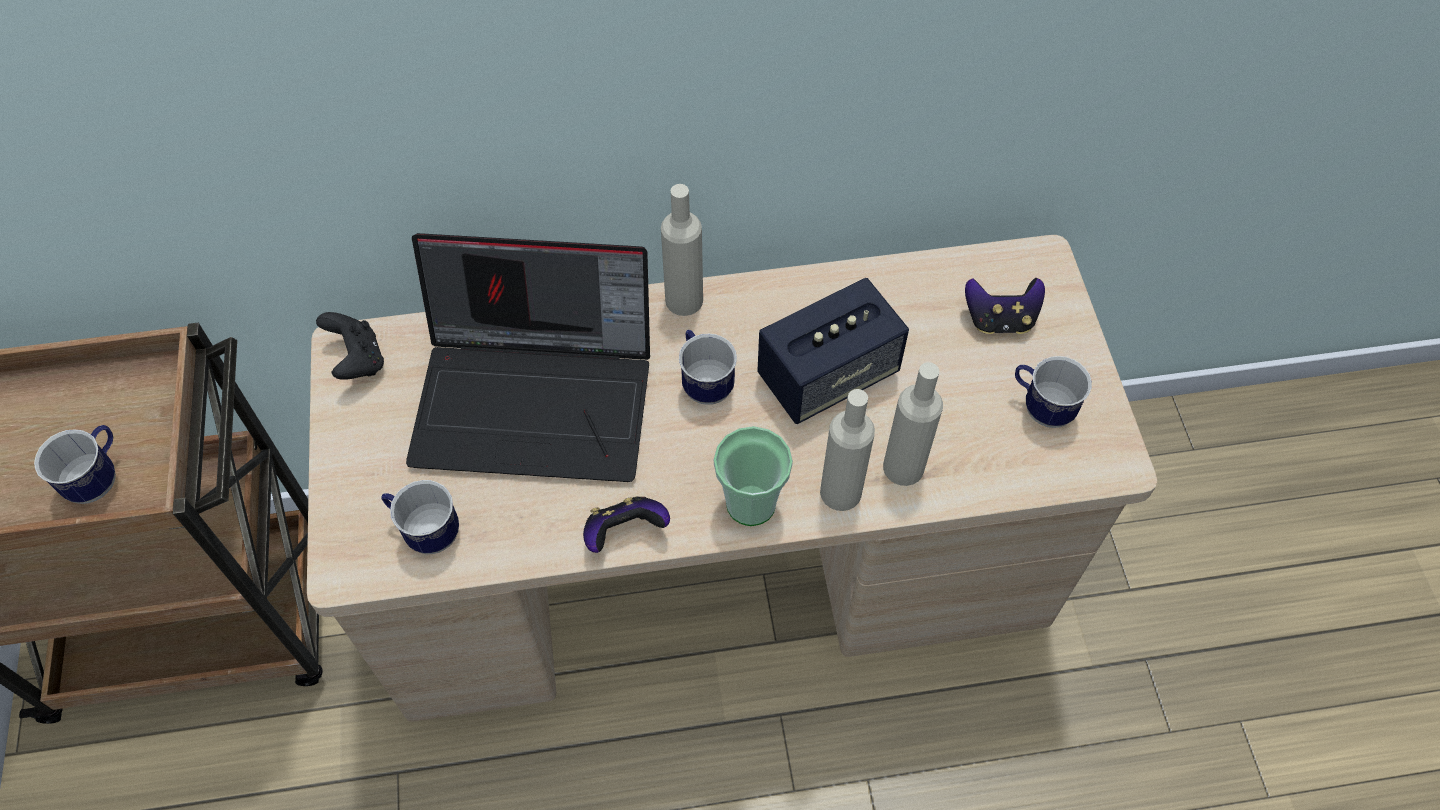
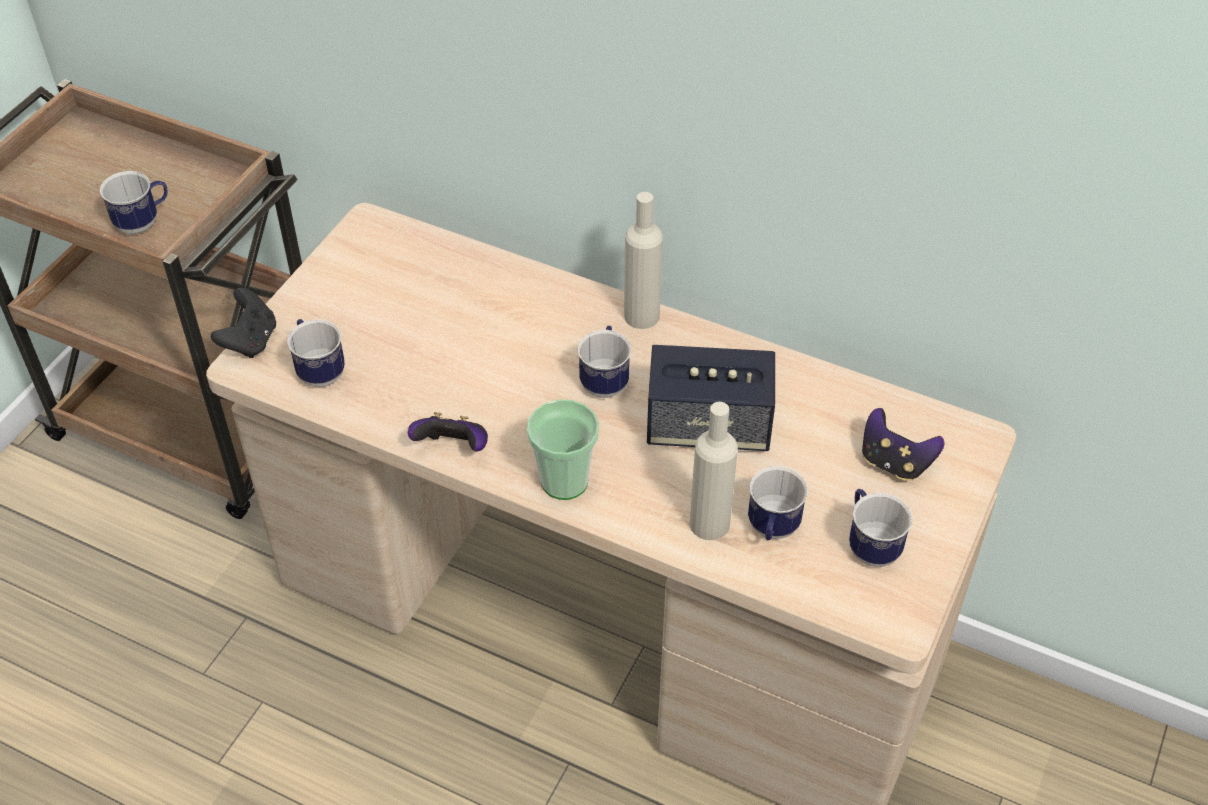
camera: 35 degrees right, 10 degrees down
black game controller [316,312,384,380] -> black game controller moved to [211,287,276,358]
laptop [406,233,650,482] -> none
beige bottle [820,389,875,511] -> none
none -> mug [748,466,808,540]

